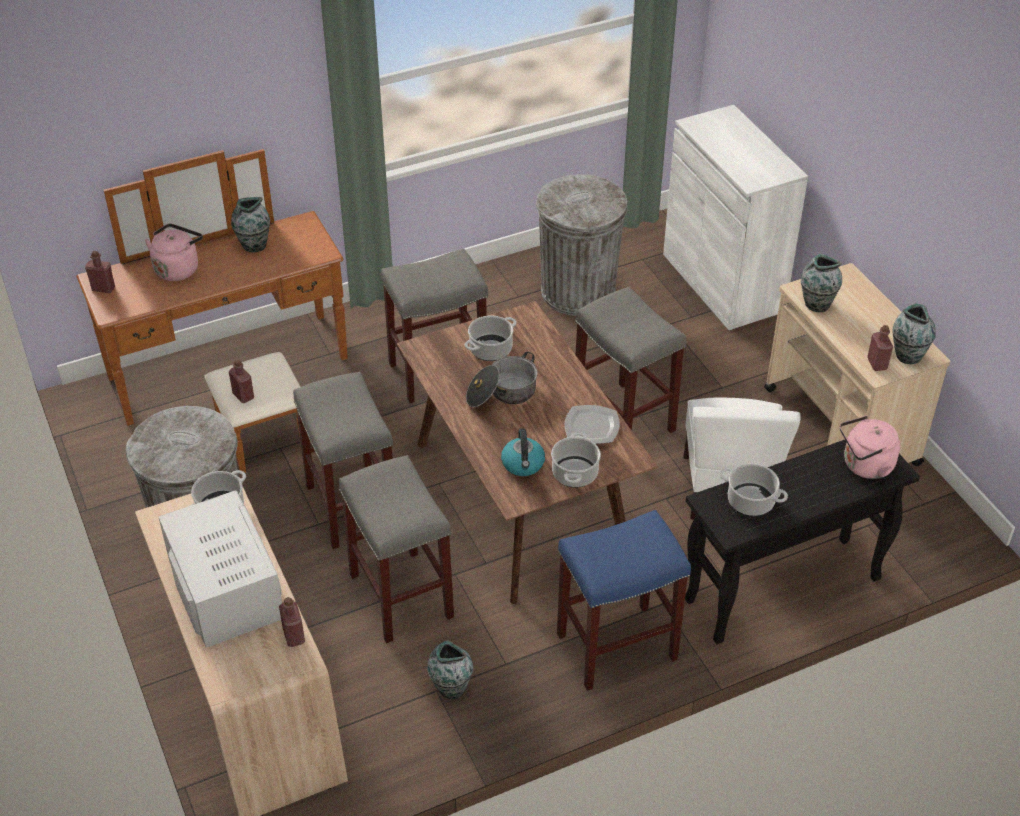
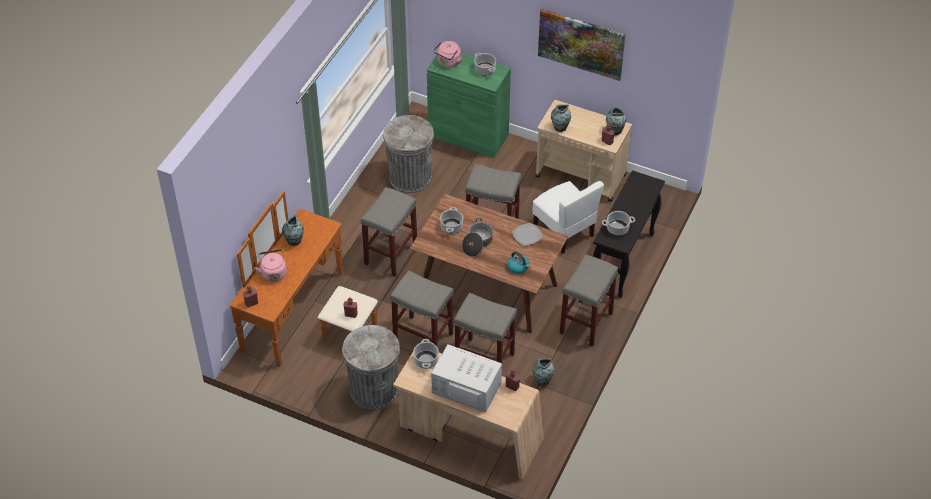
camera: 40 degrees left, 5 degrees up
cooking pot [551,432,601,488] -> cooking pot moved to [474,53,496,76]
blue stool [557,510,691,691] -> grey stool [560,254,618,347]
white cabinet [663,105,808,330] -> green cabinet [427,53,511,158]
pink kettle [840,415,901,479] -> pink kettle moved to [433,41,463,67]
none -> picture [538,9,626,81]

